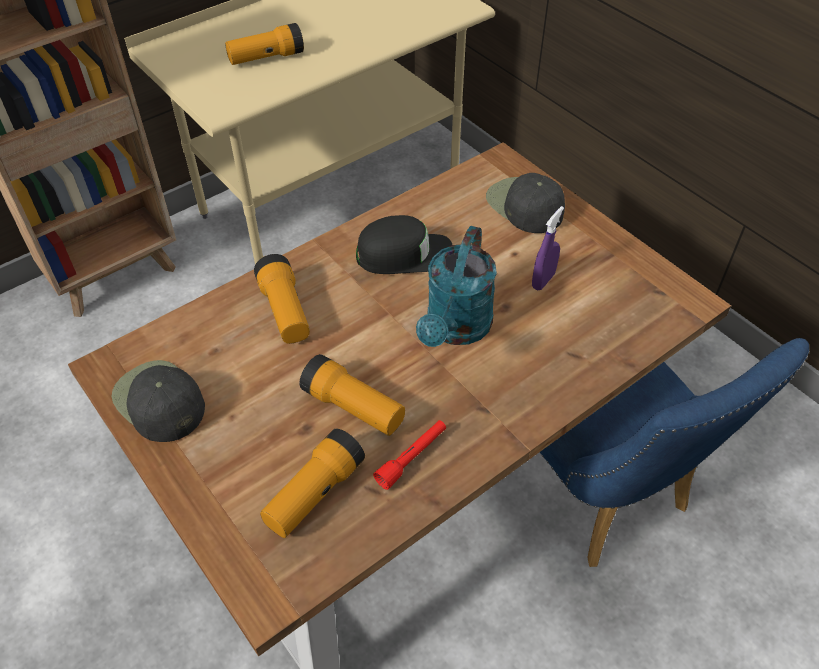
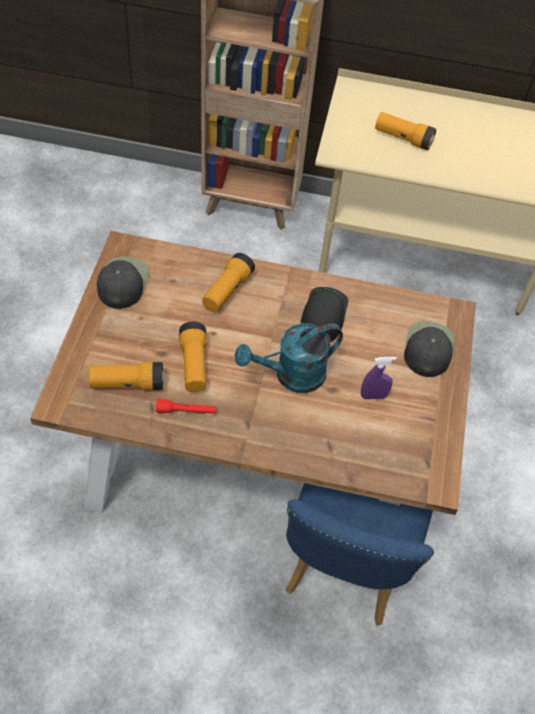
camera: 45 degrees right, 5 degrees up
black cap [356,215,452,274] -> black cap turned 120 degrees counterclockwise [300,287,348,342]

